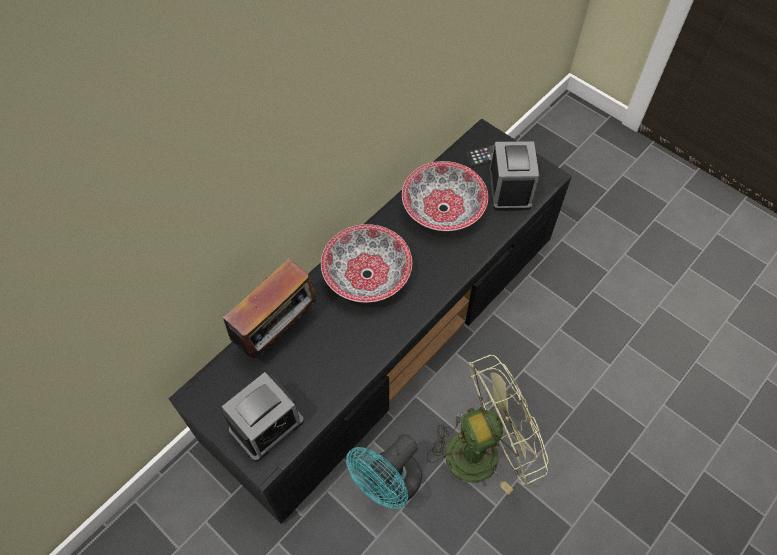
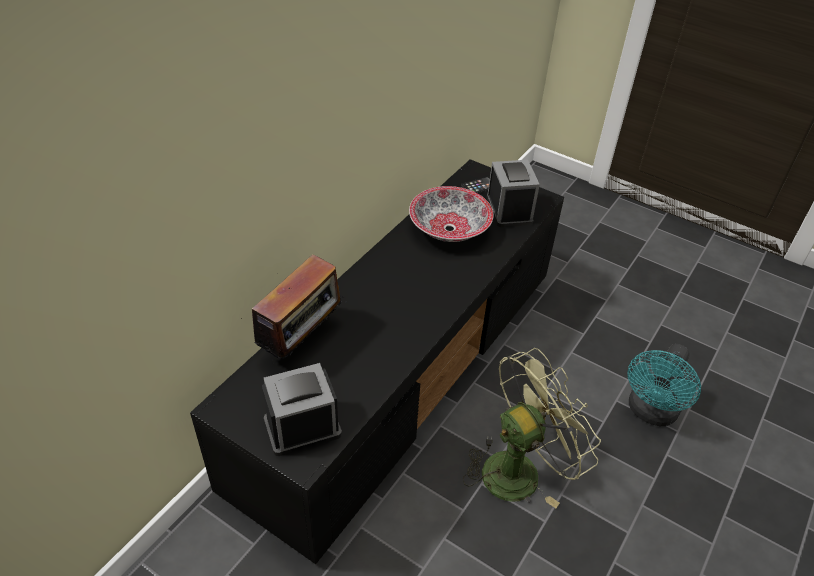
camera: 10 degrees left, 15 degrees down
alarm clock [222,372,304,462] -> alarm clock turned 150 degrees counterclockwise [262,363,342,456]
bowl [321,224,412,303] -> none
turquoise fan [346,434,422,509] -> turquoise fan moved to [627,344,701,426]

